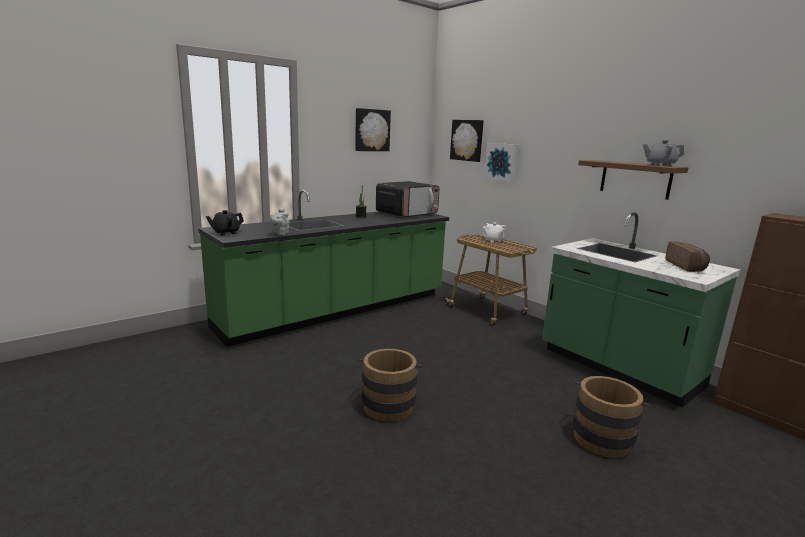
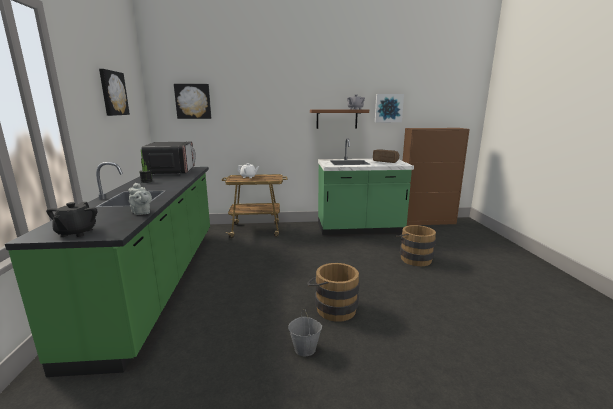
camera: 55 degrees left, 0 degrees up
picture [484,143,519,182] -> picture moved to [375,94,404,122]
none -> grey bucket [288,309,322,356]

